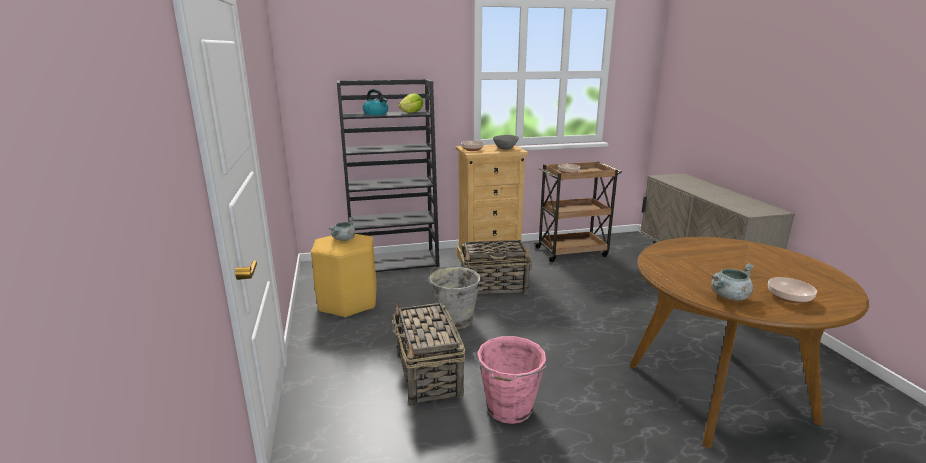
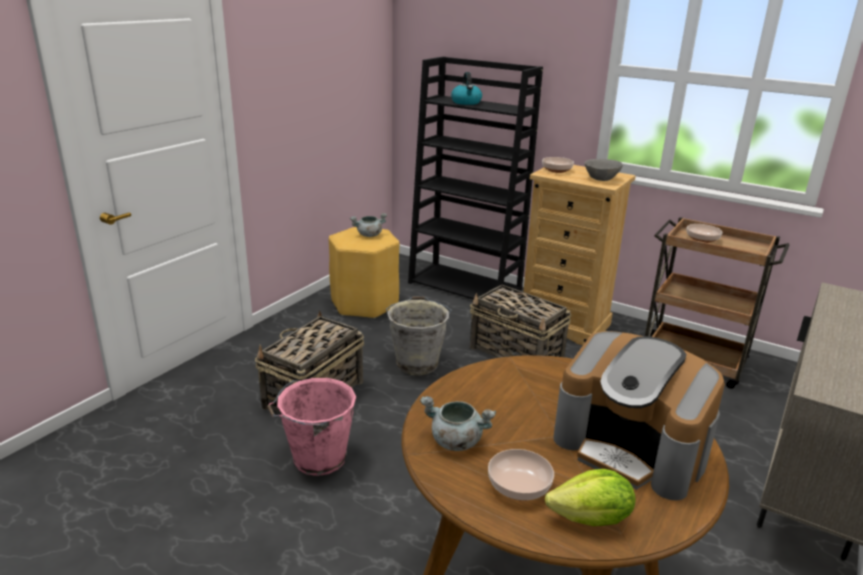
camera: 45 degrees right, 5 degrees up
lettuce [398,93,423,113] -> lettuce moved to [545,469,636,526]
none -> coffee machine [553,331,725,501]

